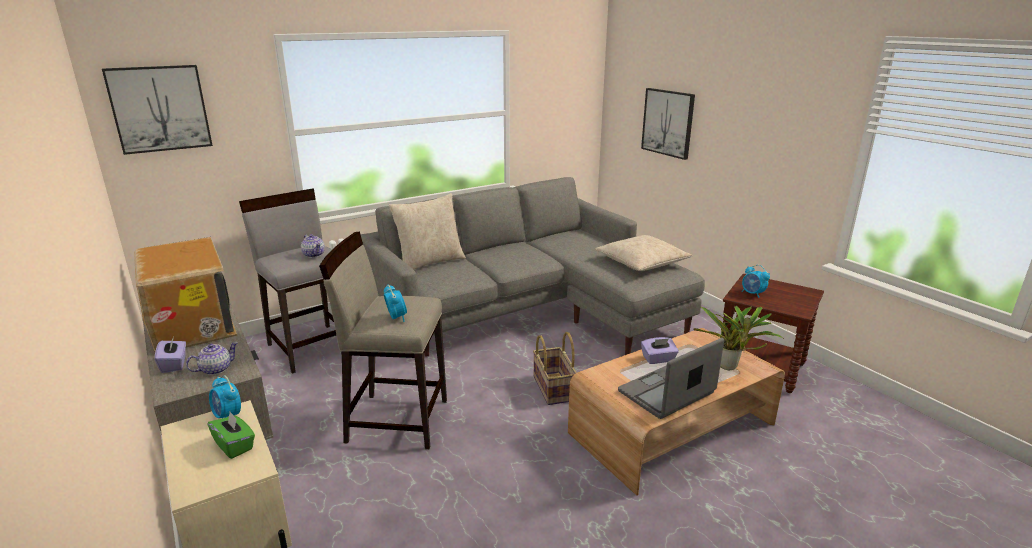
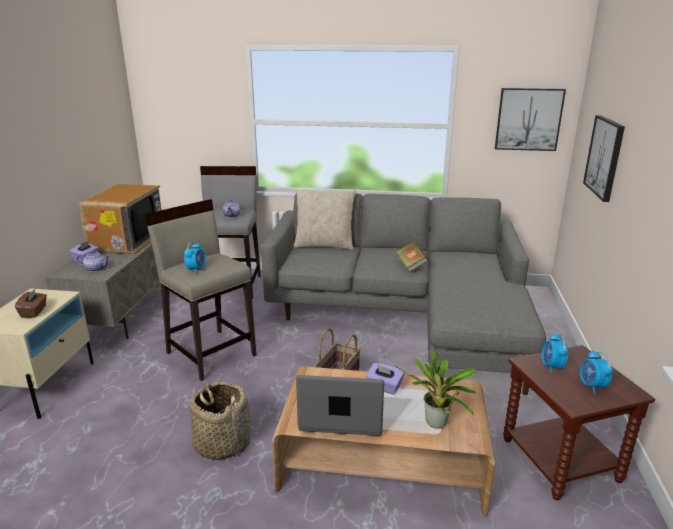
camera: 40 degrees right, 0 degrees up
picture [102,65,213,155] -> picture moved to [495,88,566,151]
green tissue box [207,412,255,459] -> brown tissue box [15,288,47,318]
alarm clock [209,375,241,418] -> alarm clock moved to [580,350,613,394]
beige pillow [595,235,693,271] -> none
none -> basket [190,381,251,460]
none -> book [396,242,428,272]

